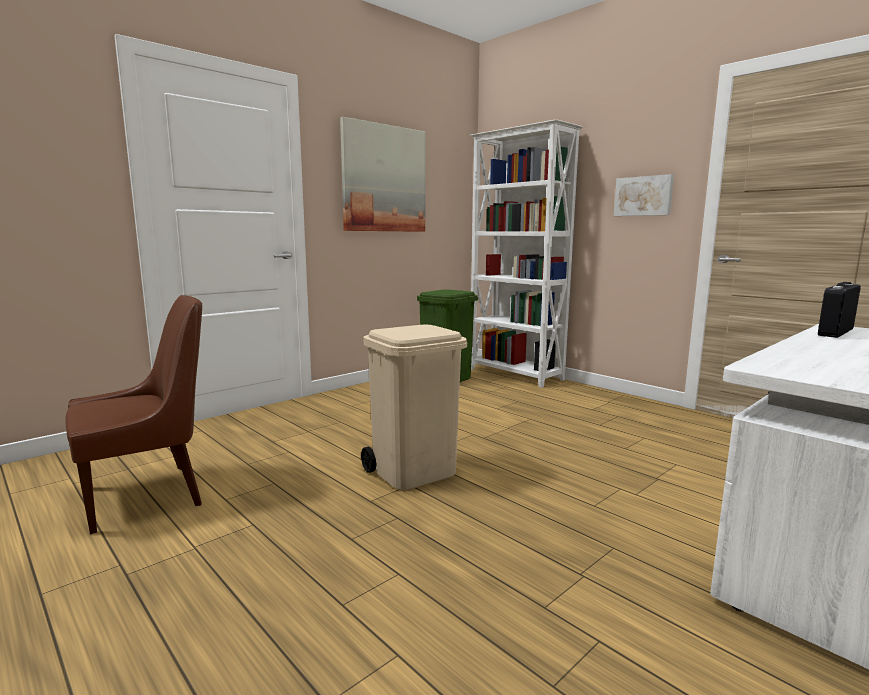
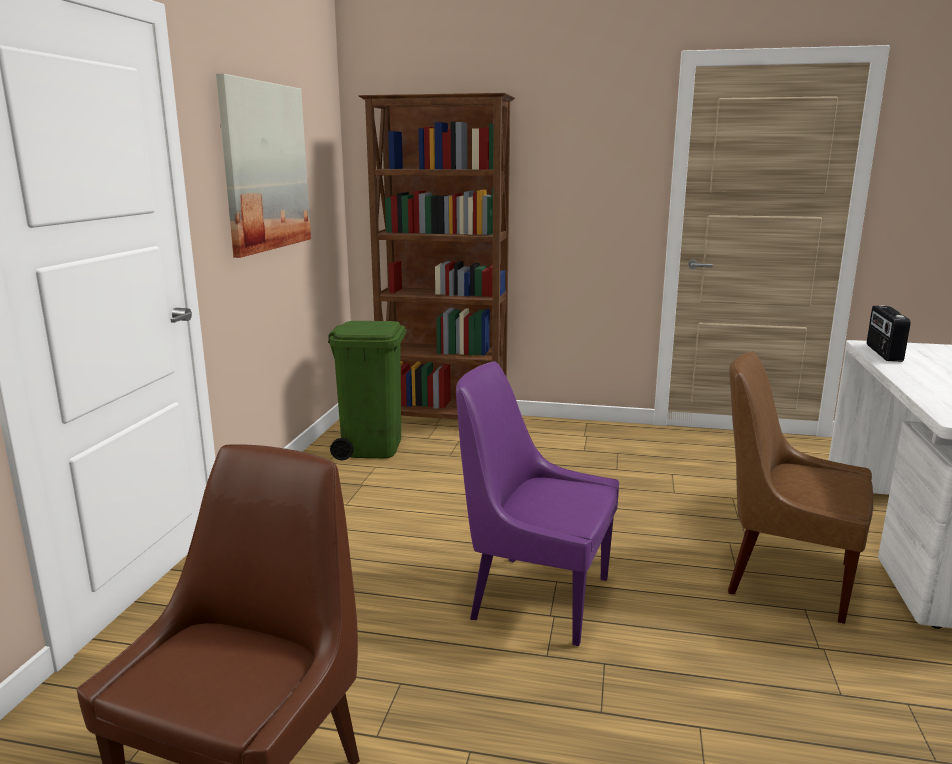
camera: 35 degrees left, 5 degrees up
beige trash can [361,325,467,490] -> purple chair [456,361,619,646]
white bookcase [470,119,583,388] -> brown bookcase [359,93,515,420]
picture [614,174,674,216] -> none
none -> brown chair [728,351,873,624]

